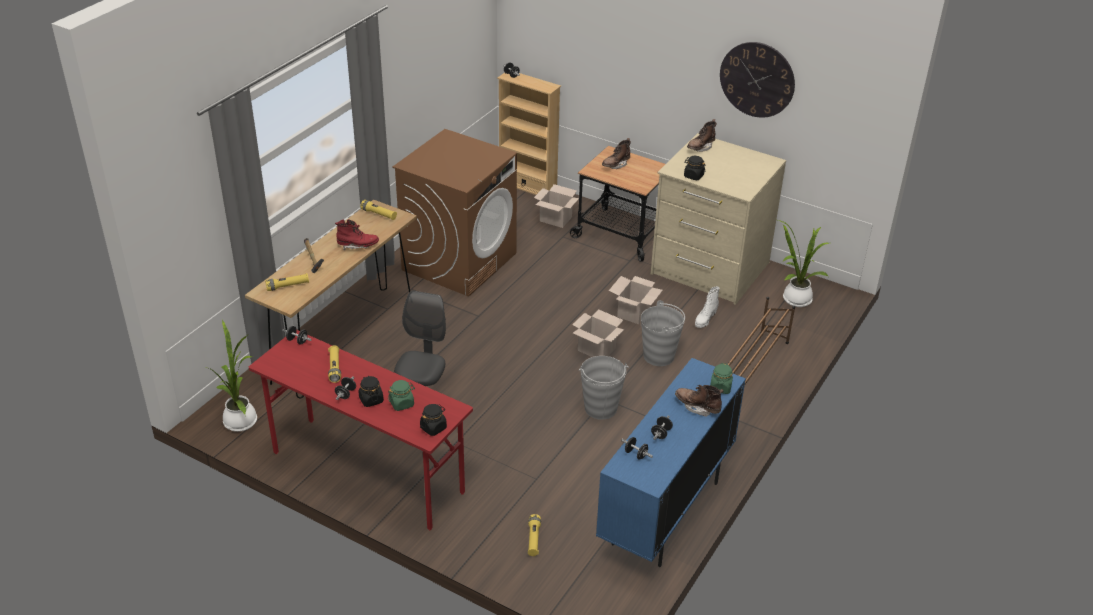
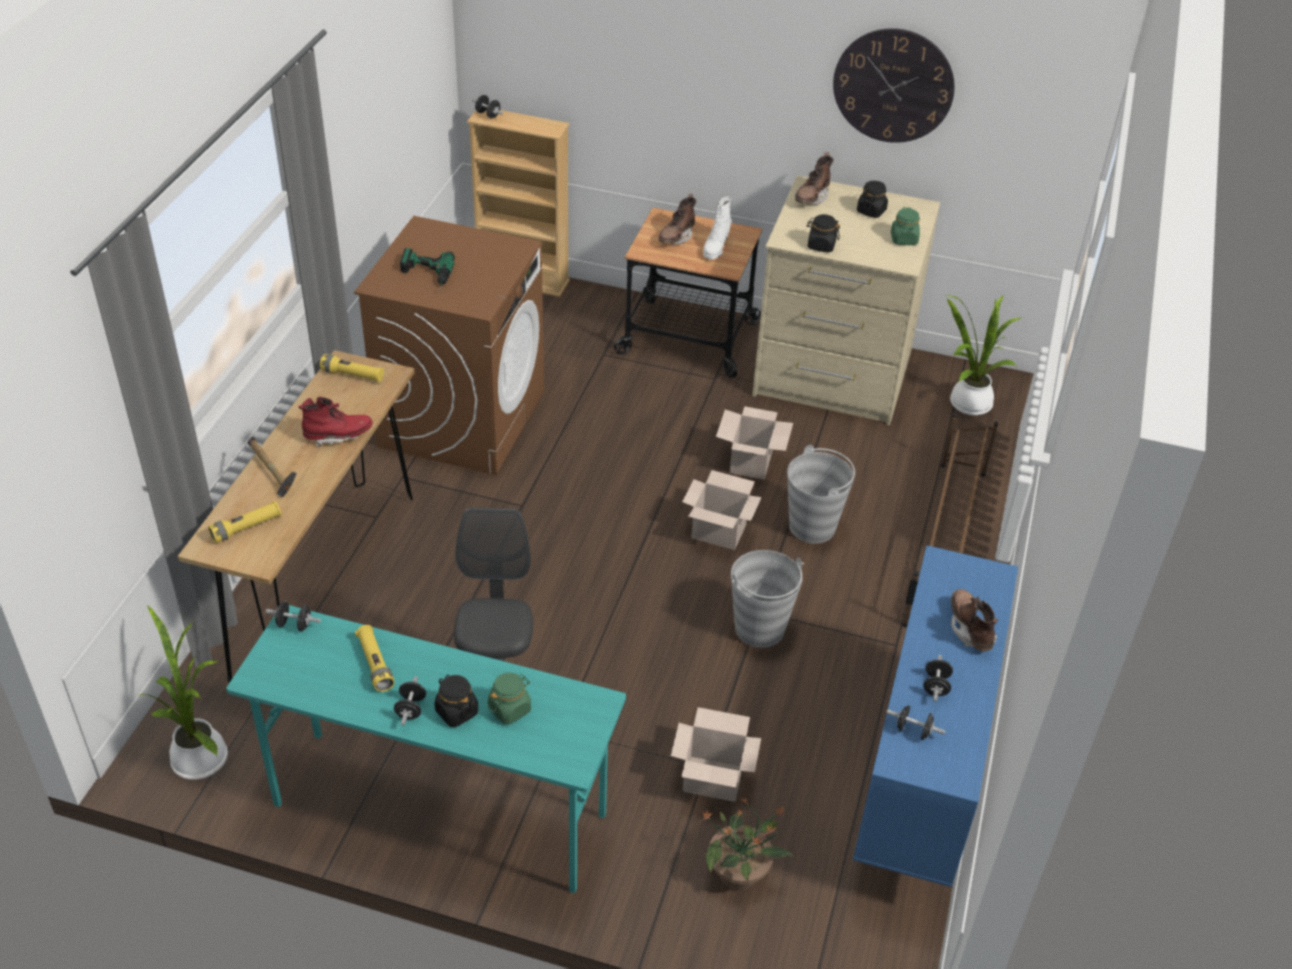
camera: 15 degrees left, 5 degrees up
red desk [249,330,473,530] -> turquoise desk [226,605,626,893]
black jar [420,404,447,436] -> black jar moved to [857,181,888,218]
yellow flashlight [528,514,541,556] -> potted plant [699,798,793,890]
cardboard box [534,184,579,228] -> cardboard box moved to [671,707,761,802]
brown boot [675,385,724,417] -> brown boot turned 60 degrees clockwise [951,589,998,651]
white boot [695,286,720,328] -> white boot moved to [703,197,731,260]
green jar [710,363,733,394] -> green jar moved to [891,207,920,245]
none -> power drill [400,248,455,290]

